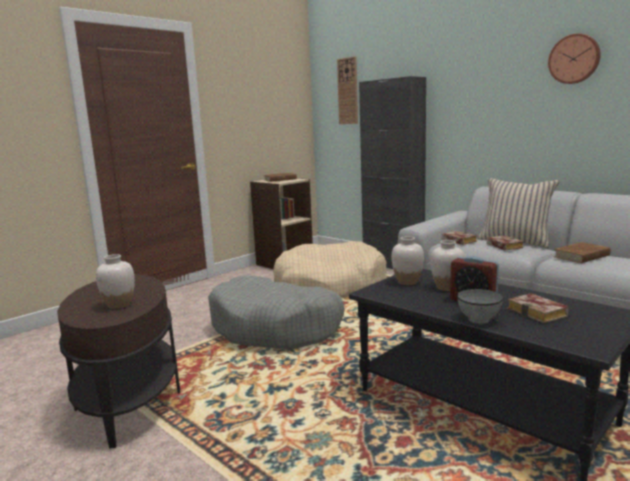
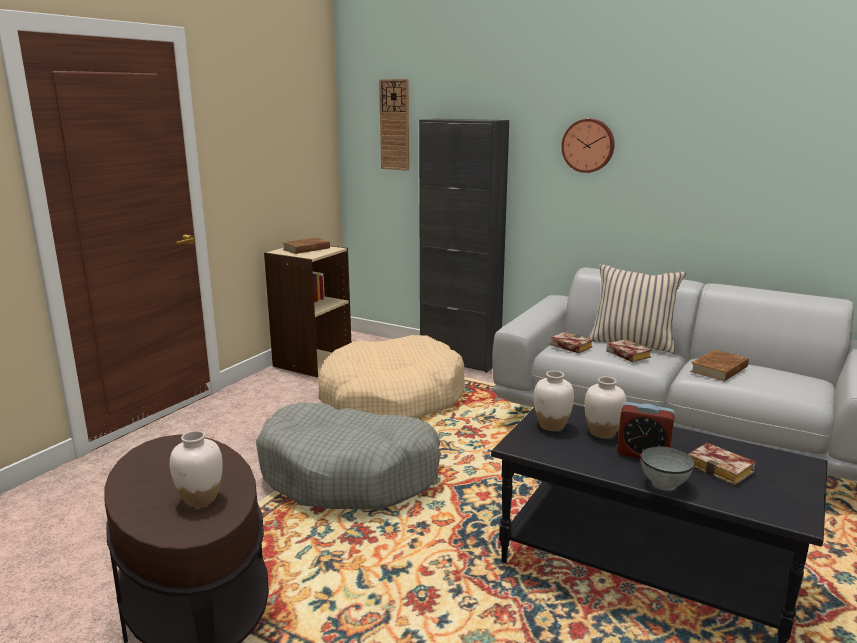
camera: 15 degrees left, 5 degrees up
wall clock [548,34,601,84] -> wall clock moved to [561,119,615,173]

